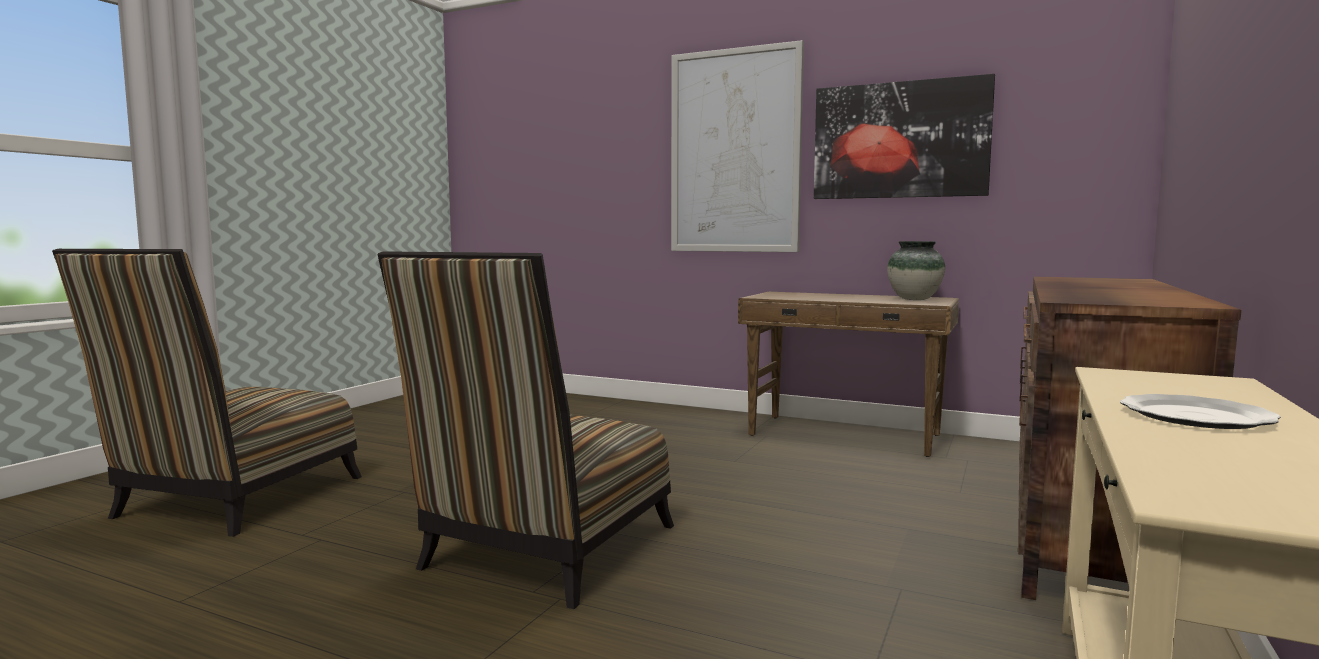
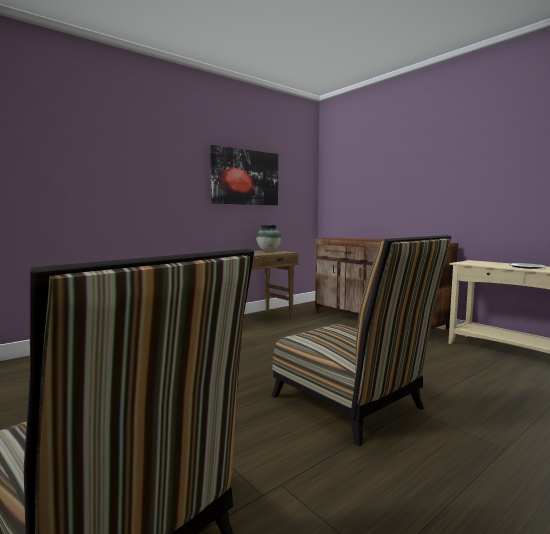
camera: 65 degrees left, 0 degrees up
picture [671,40,804,252] -> none

